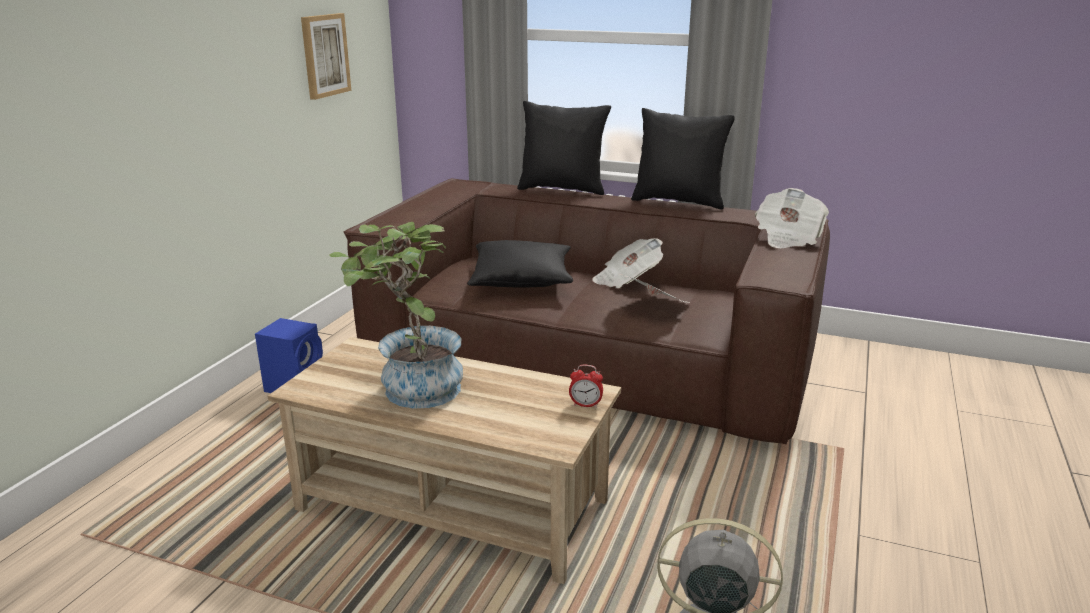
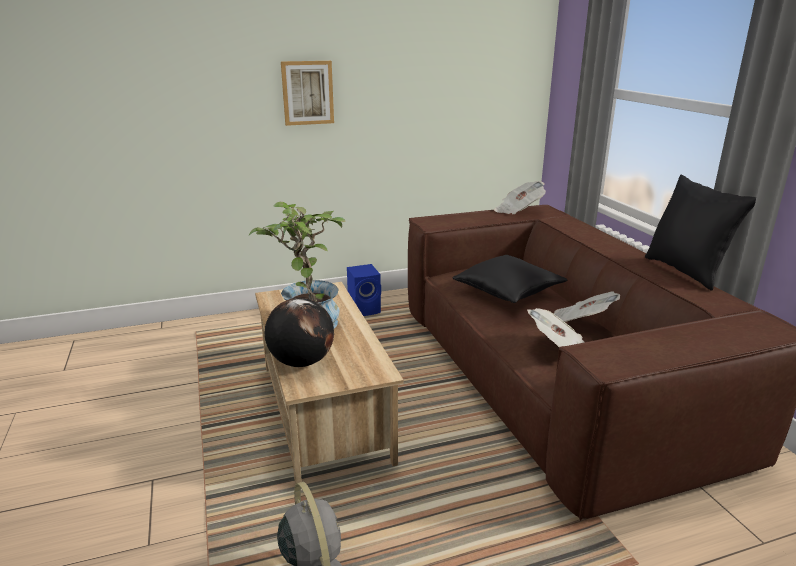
camera: 50 degrees right, 0 degrees up
picture [301,13,351,100] -> picture moved to [281,61,334,126]
black pillow [517,101,611,195] -> none
alarm clock [569,365,603,408] -> none
newspaper [755,188,829,248] -> newspaper moved to [494,181,546,214]
none -> globe [265,298,334,367]

